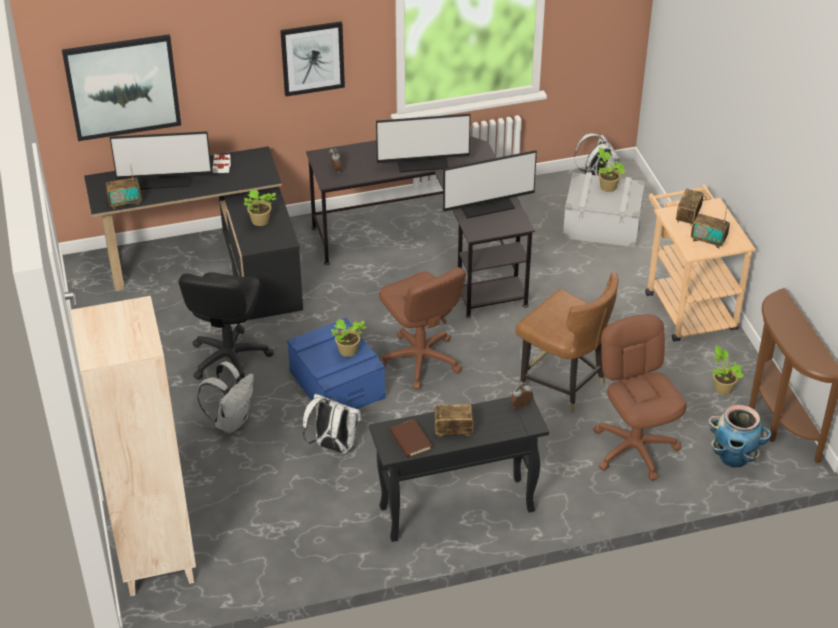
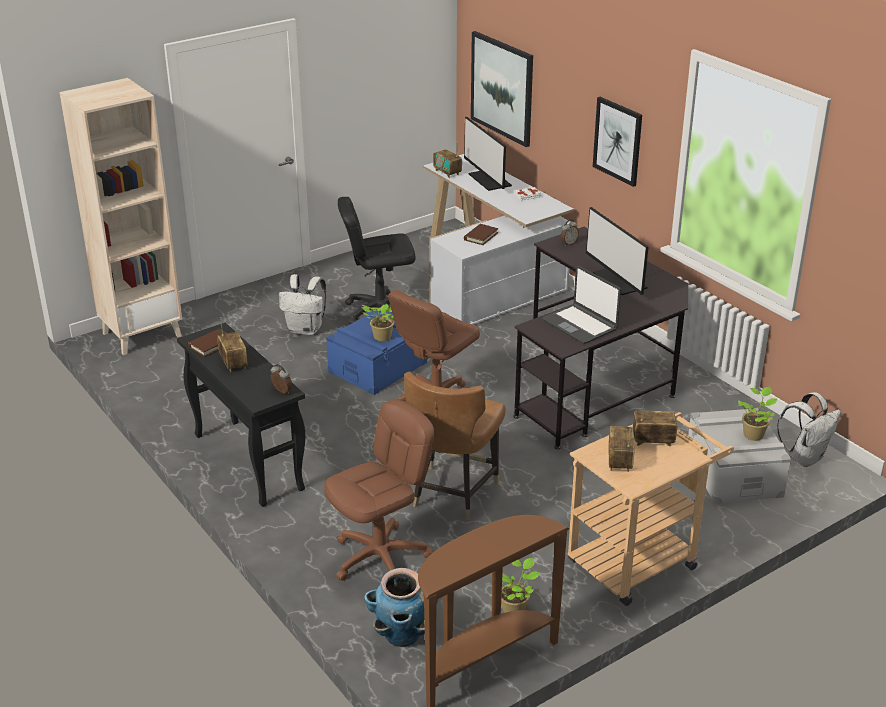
camera: 70 degrees right, 10 degrees down
black desk [84,146,303,321] -> white desk [423,154,574,325]
potted plant [244,189,276,226] -> brown book [464,224,499,245]
white backpack [303,394,362,454] -> none
monitor [443,150,537,218] -> laptop [542,266,621,344]

